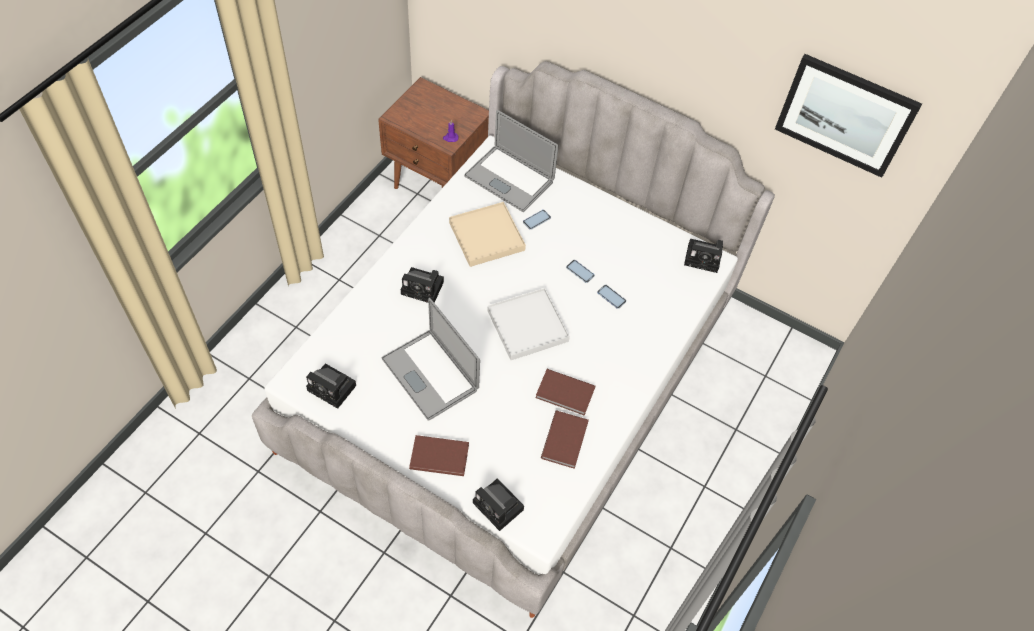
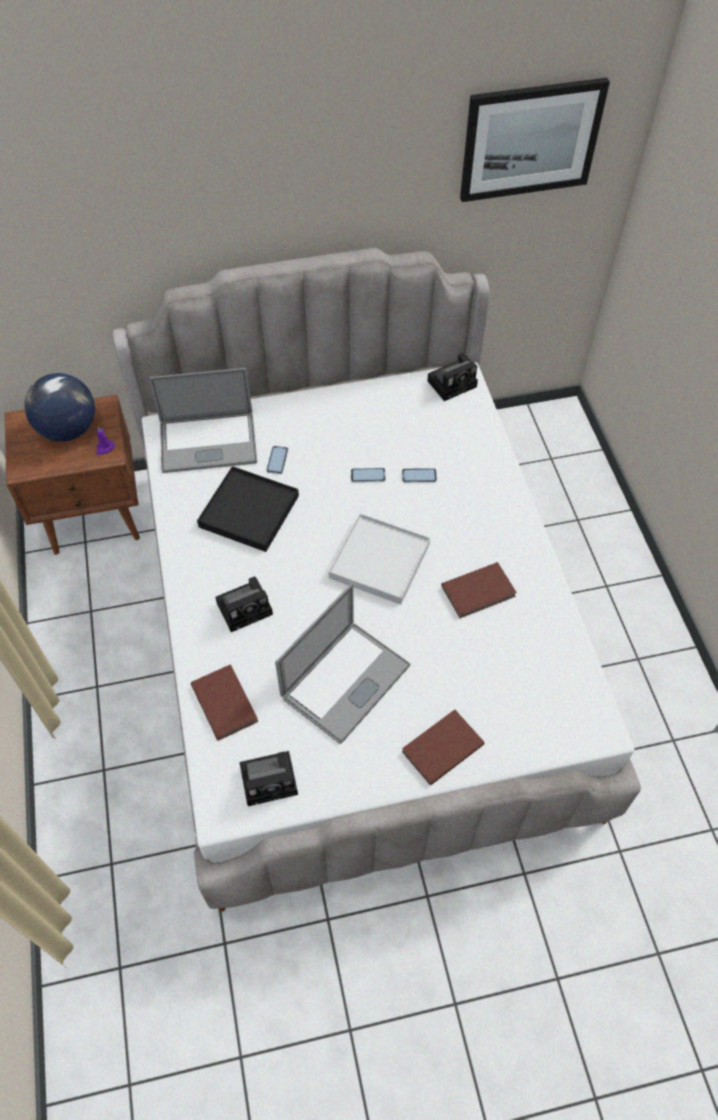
camera: 40 degrees left, 0 degrees up
laptop [382,298,480,421] -> laptop turned 60 degrees counterclockwise [275,584,410,744]
beige tray [449,202,526,267] -> black tray [197,466,299,552]
camera [473,479,524,531] -> none
brown book [541,411,589,469] -> brown book moved to [191,664,258,741]
none -> globe [25,373,95,441]

